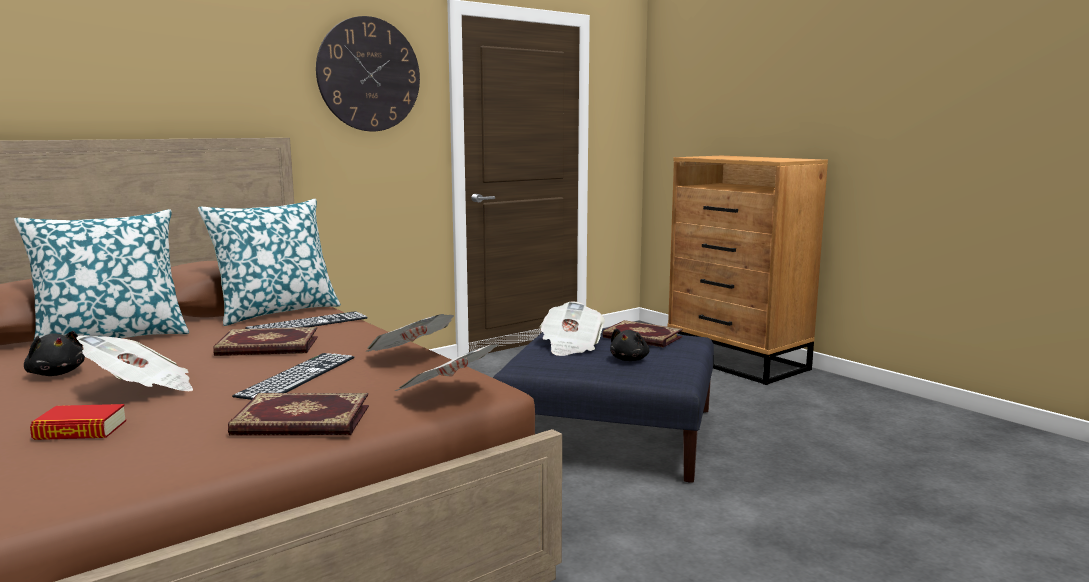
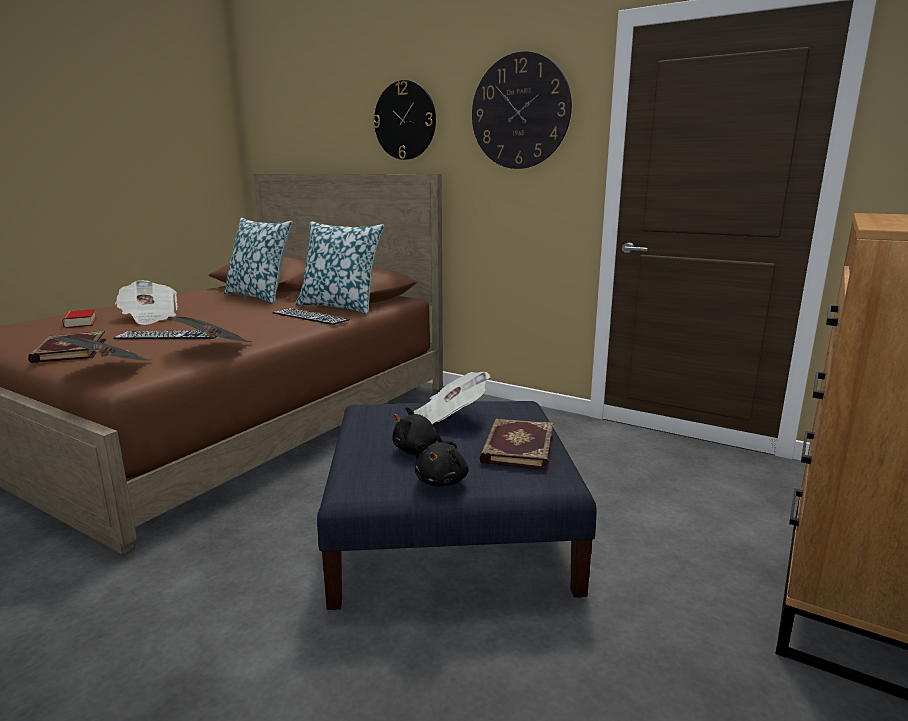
camera: 70 degrees right, 5 degrees up
black plush toy [24,331,85,376] -> black plush toy moved to [415,442,469,486]
book [213,327,318,356] -> none
none -> wall clock [373,80,436,160]

